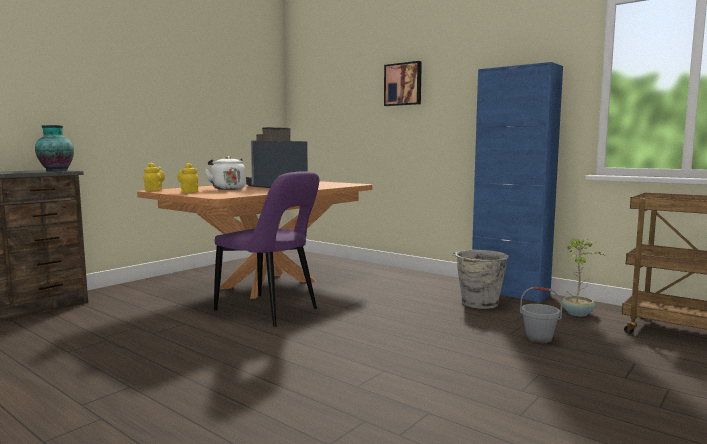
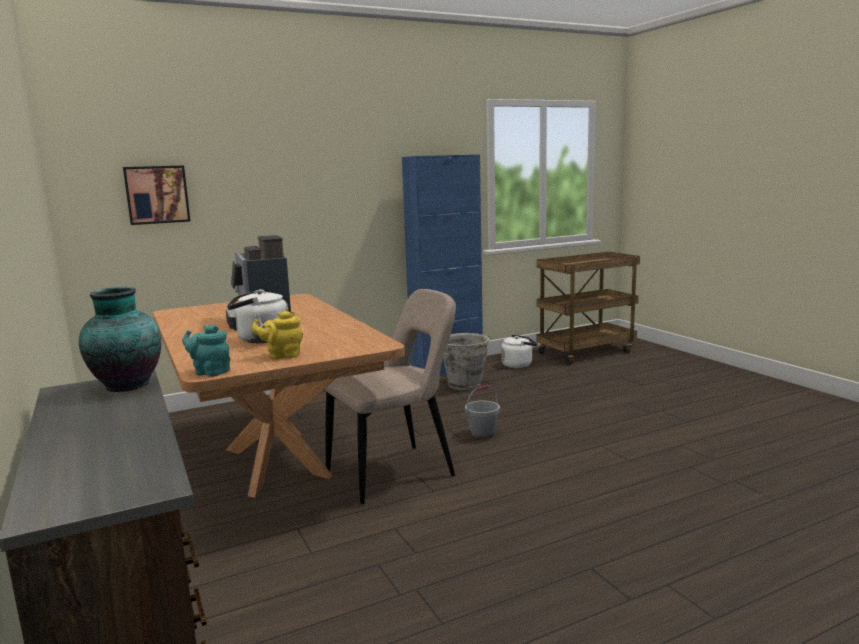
camera: 65 degrees left, 5 degrees up
yellow teapot [143,163,165,191] -> turquoise teapot [182,325,230,377]
purple chair [214,171,319,327] -> beige chair [325,289,456,504]
picture [384,61,422,106] -> picture moved to [123,166,190,225]
grey bucket [520,287,562,343] -> grey bucket moved to [465,385,500,439]
potted plant [562,238,604,316] -> white kettle [501,335,538,368]

